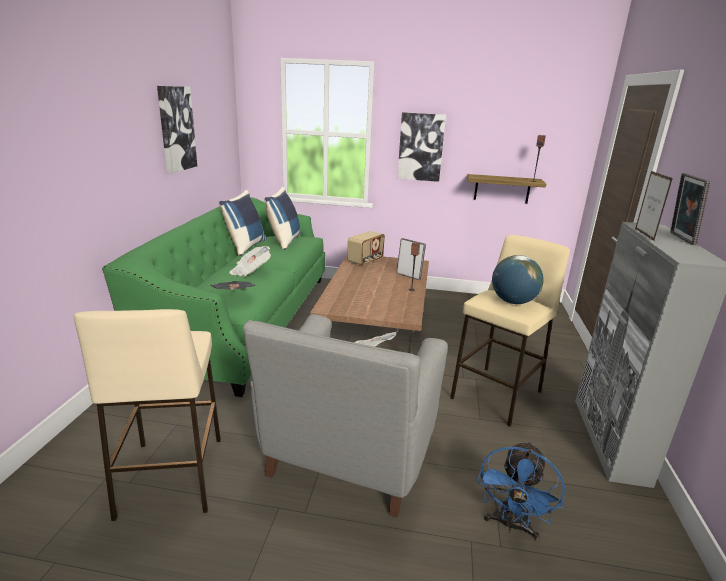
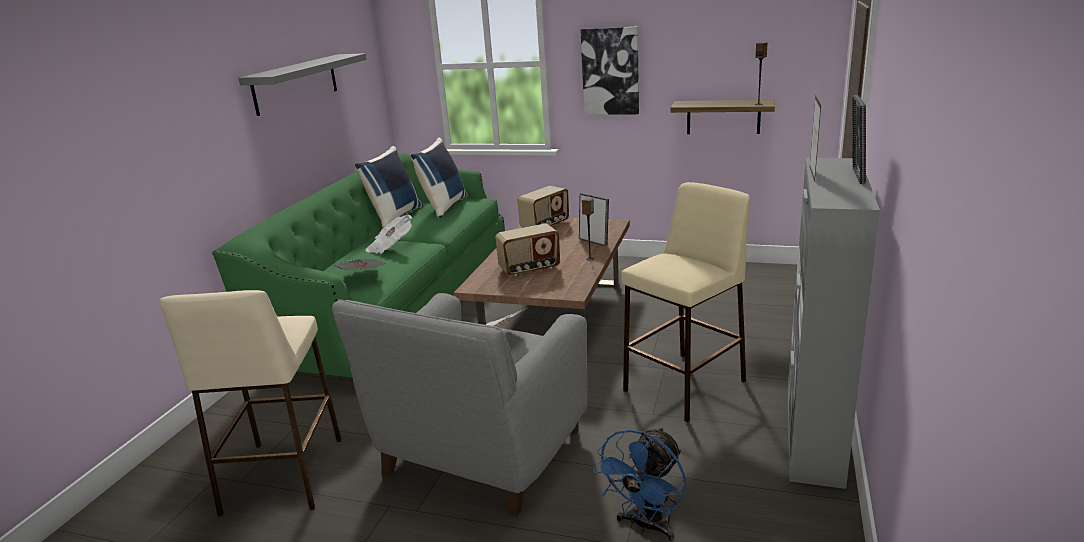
camera: 10 degrees right, 0 degrees up
picture [157,86,197,174] -> grey shelf [238,53,367,116]
globe [492,255,544,304] -> none
none -> radio [495,224,560,276]

